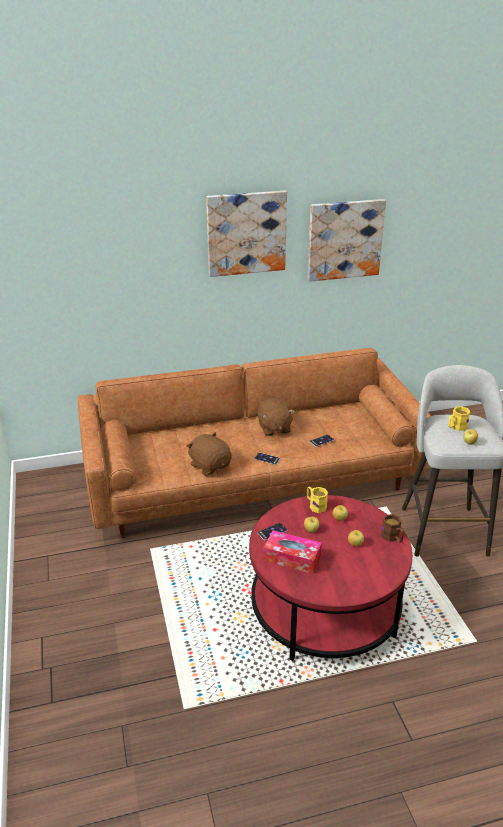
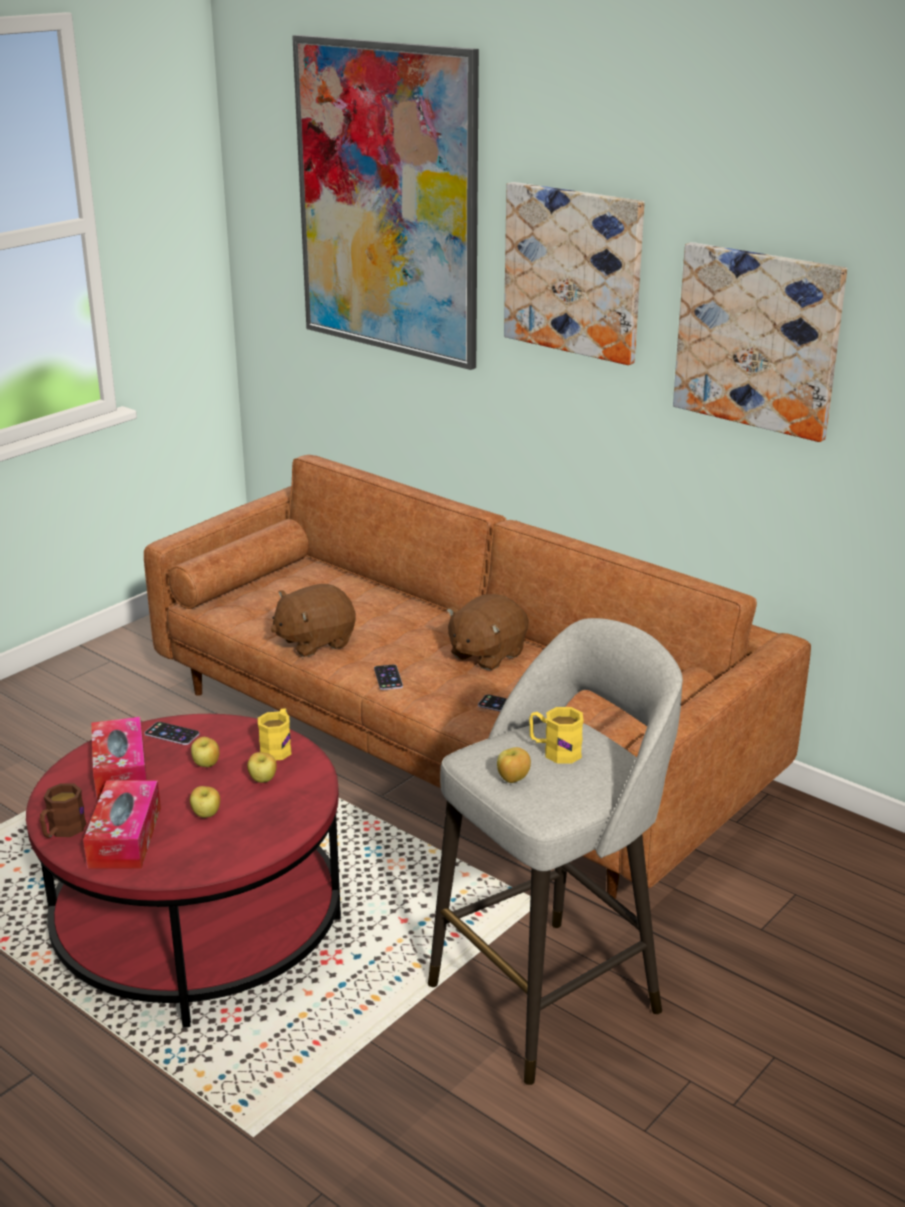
camera: 55 degrees right, 5 degrees down
brown plush toy [187,432,232,476] -> brown plush toy turned 135 degrees counterclockwise [271,584,356,657]
brown mug [381,514,404,542] -> brown mug moved to [40,783,86,838]
none -> tissue box [83,781,161,869]
none -> picture [292,35,479,370]

